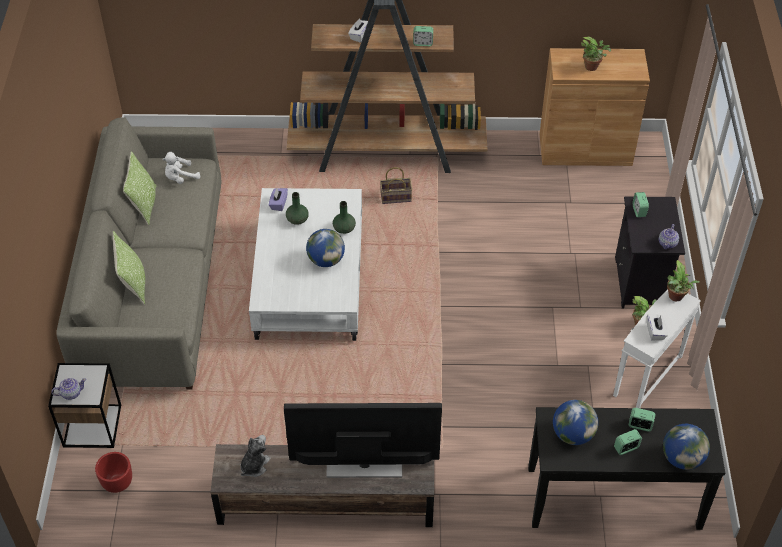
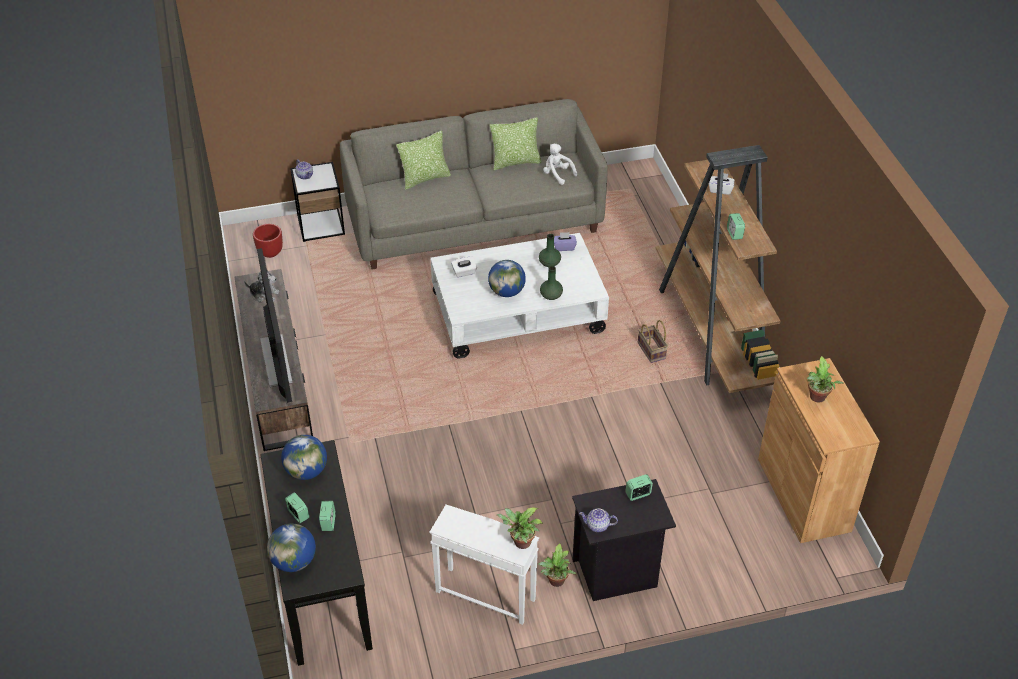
camera: 75 degrees right, 5 degrees down
white tissue box [647,314,668,341] -> white tissue box moved to [451,257,477,278]

